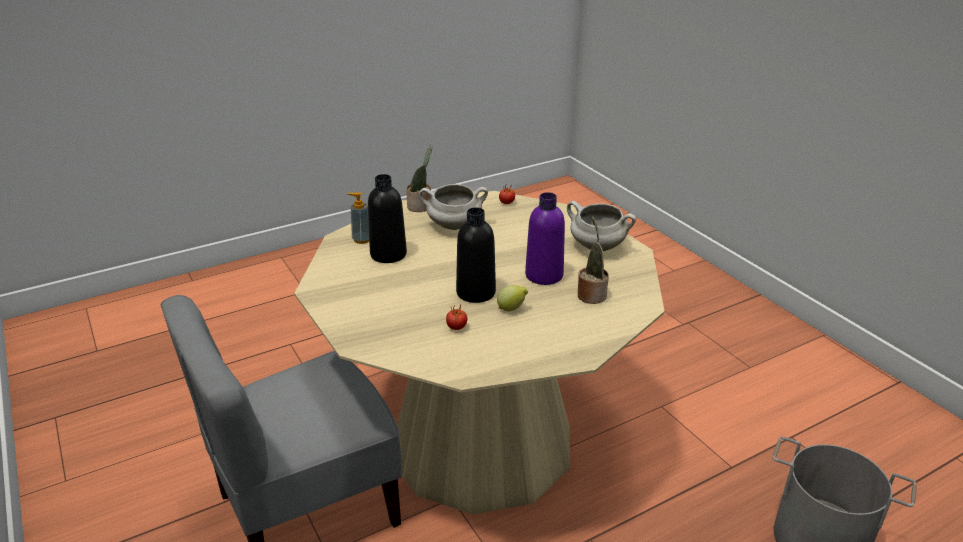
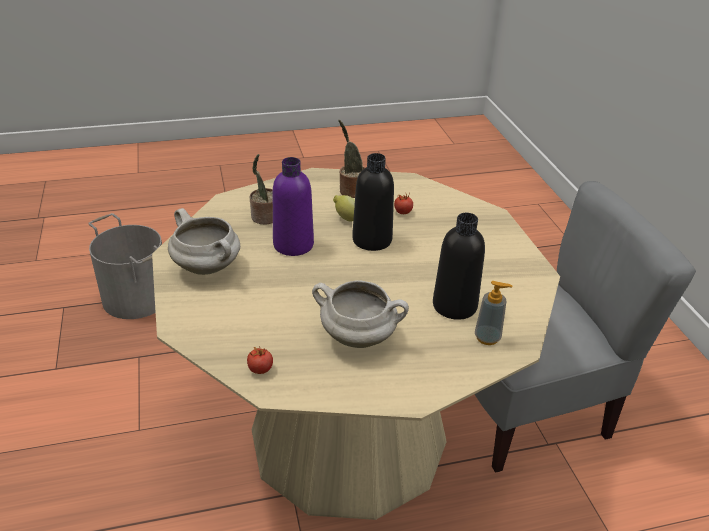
camera: 165 degrees left, 5 degrees up
potted plant [406,145,433,212] -> potted plant moved to [338,120,365,198]

